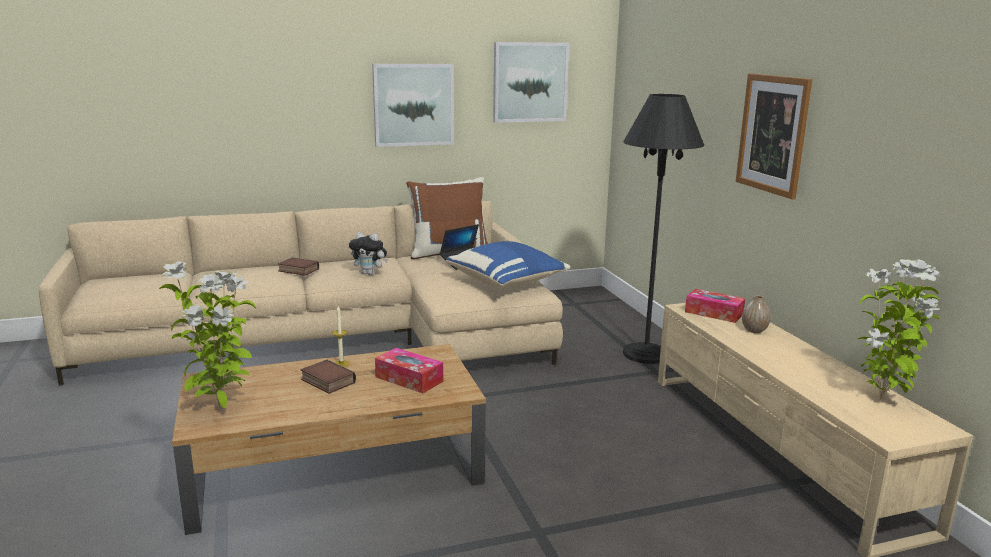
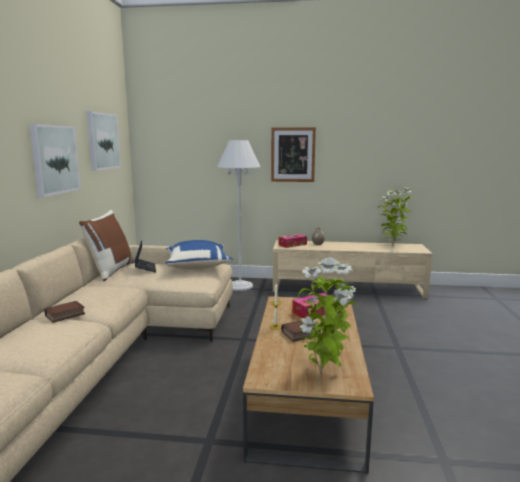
camera: 65 degrees left, 5 degrees down
plush toy [349,232,388,275] -> none
black floor lamp [623,94,704,364] -> white floor lamp [217,140,261,291]

